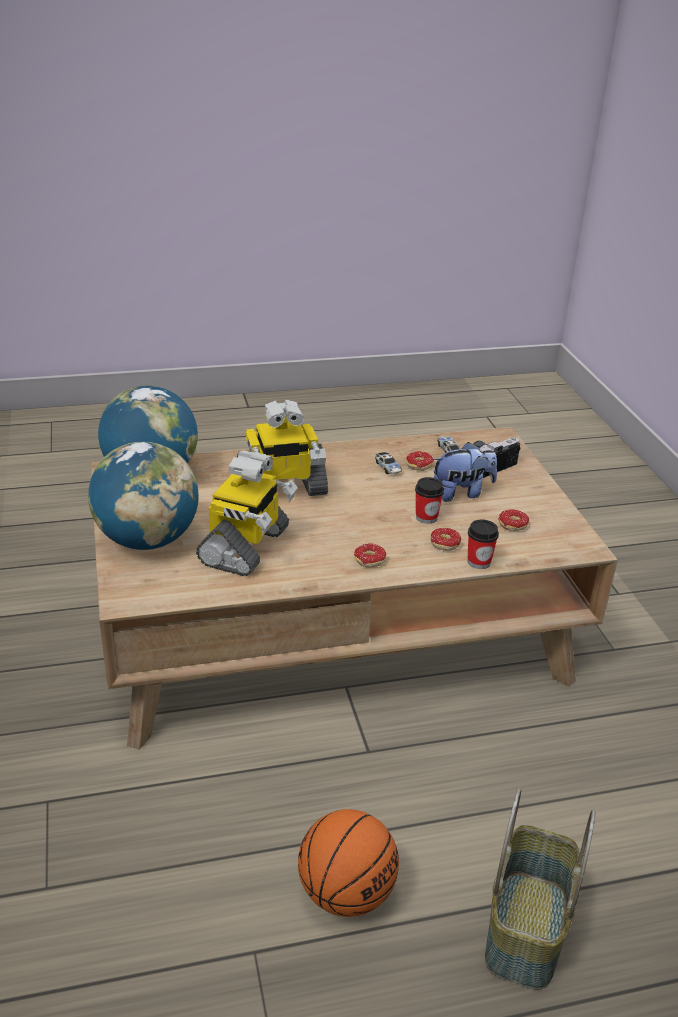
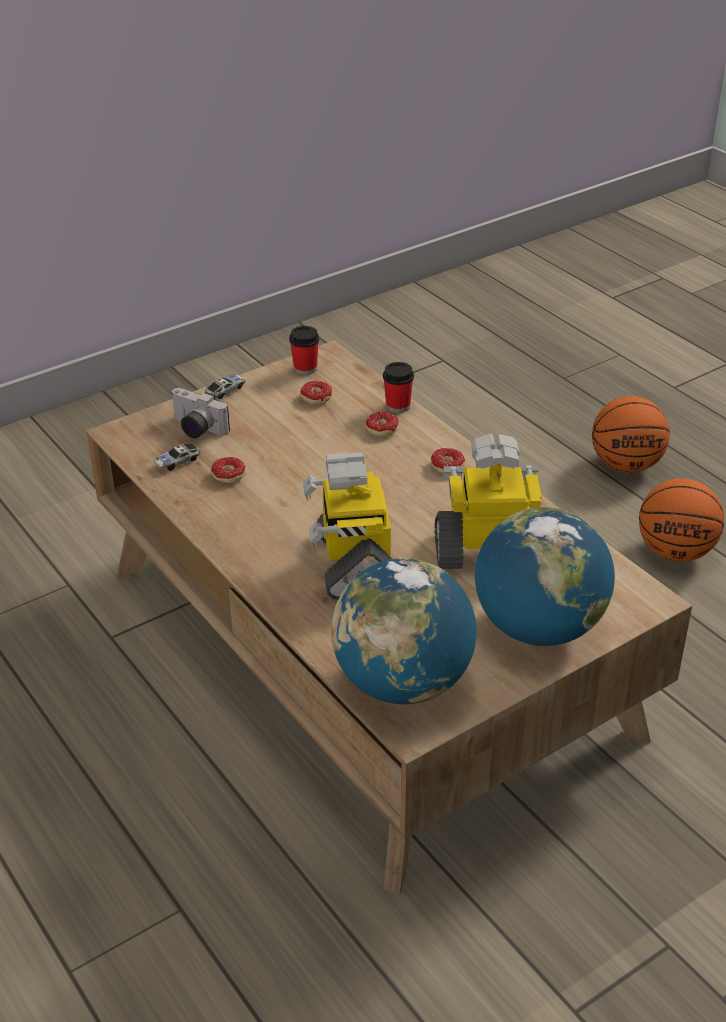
camera: 110 degrees left, 5 degrees up
toy robot [237,399,328,496] -> toy robot turned 150 degrees counterclockwise [303,452,392,600]
toy car [375,452,402,474] -> toy car moved to [205,374,246,399]
cup [415,477,444,524] -> cup moved to [289,326,319,375]
plush toy [433,442,497,502] -> none
basket [485,788,595,990] -> basketball [592,396,670,473]

